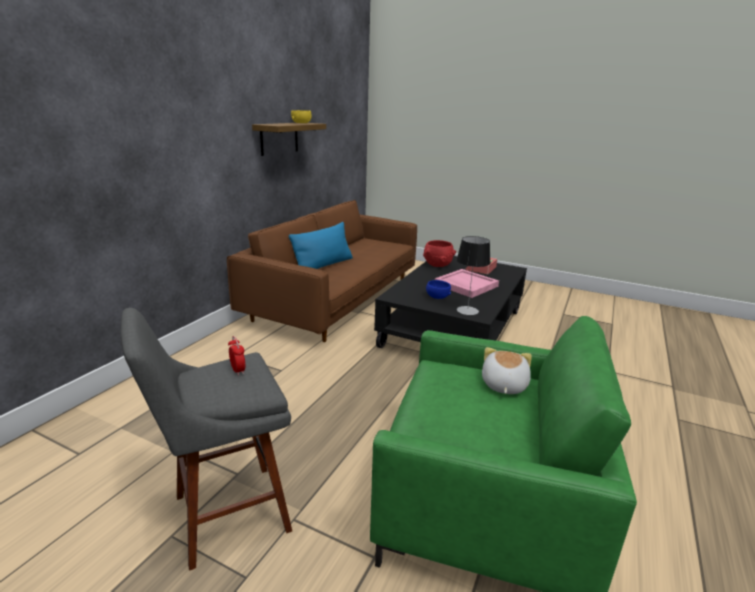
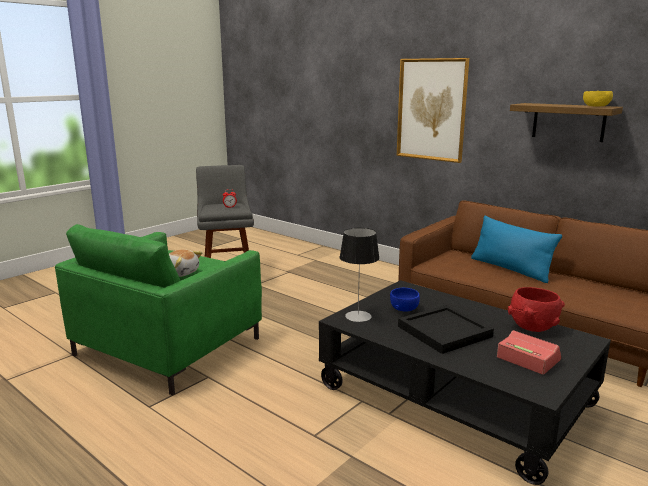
camera: 105 degrees right, 5 degrees down
pink tray [435,269,499,298] -> black tray [398,305,494,354]
none -> picture [397,58,469,163]

